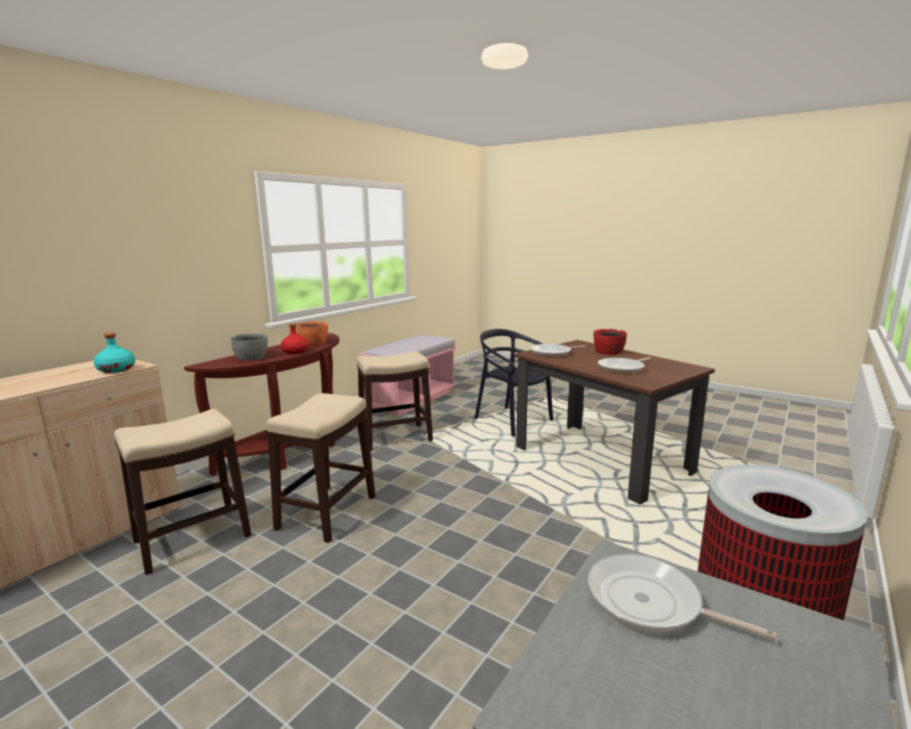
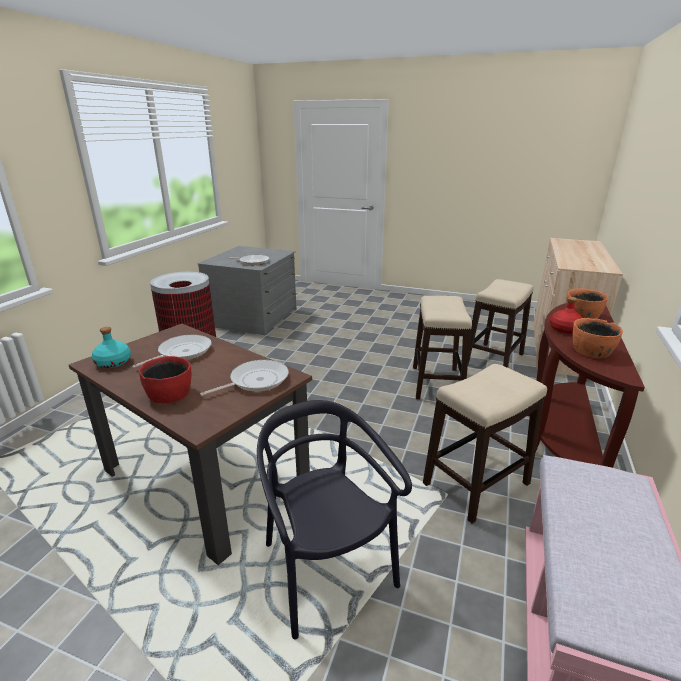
camera: 165 degrees right, 10 degrees up
turquoise bottle [94,332,135,373] -> turquoise bottle moved to [92,327,131,368]
grey bowl [231,333,268,361] -> orange bowl [567,288,608,319]
black chair [475,329,553,437] -> black chair turned 150 degrees counterclockwise [257,400,412,640]

